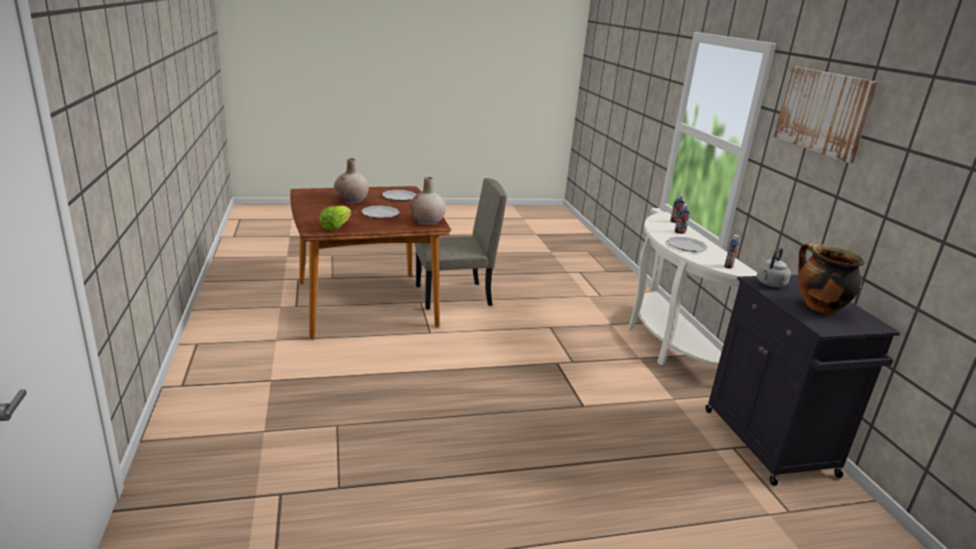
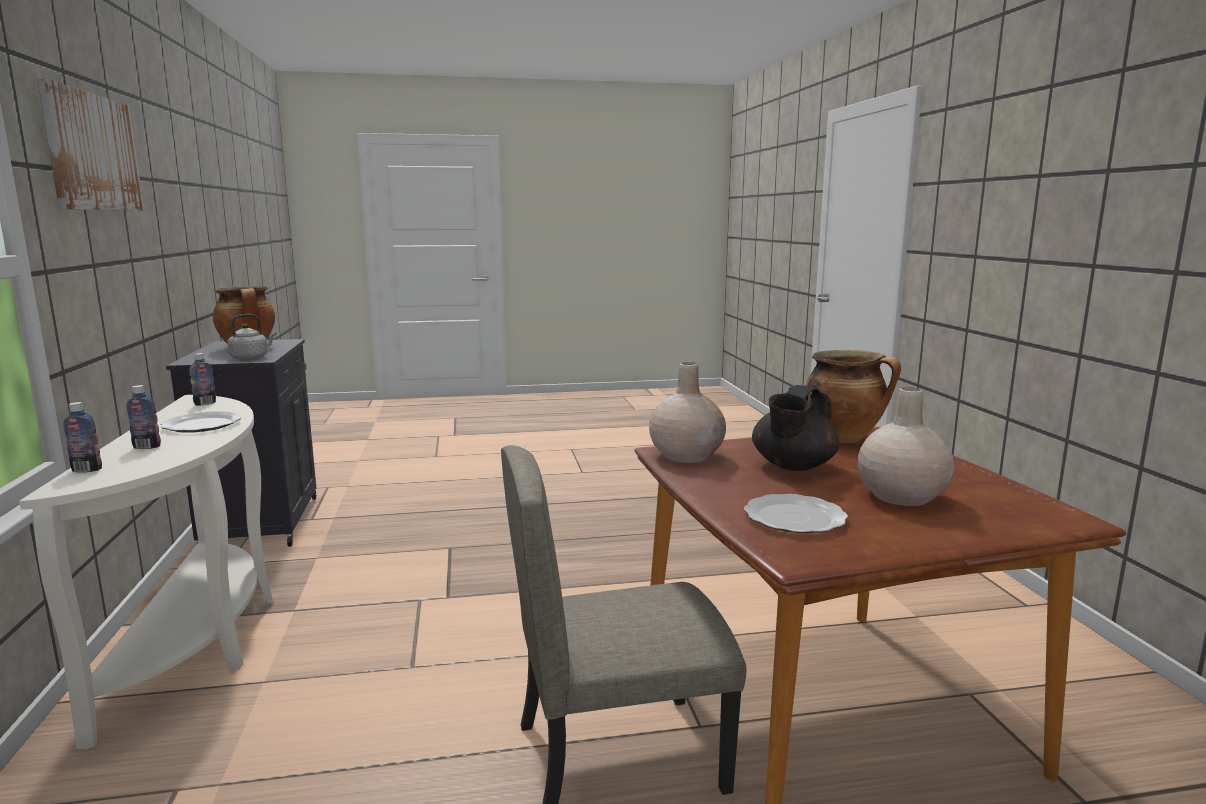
camera: 175 degrees left, 10 degrees down
lettuce [319,206,351,231] -> cooking pot [805,350,901,443]
plate [361,206,400,219] -> black teapot [752,385,839,471]

